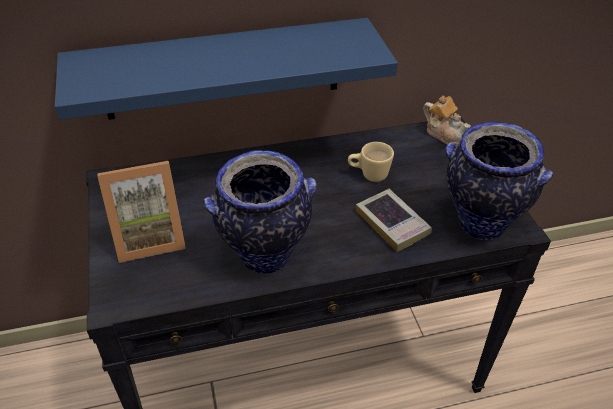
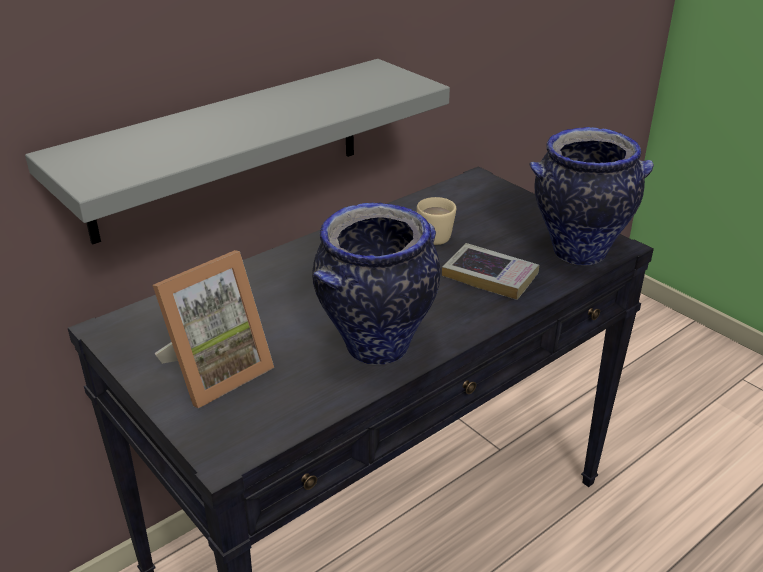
camera: 25 degrees left, 10 degrees down
blue shelf [55,18,398,120] -> grey shelf [25,59,450,245]
teapot [423,95,471,144] -> none

